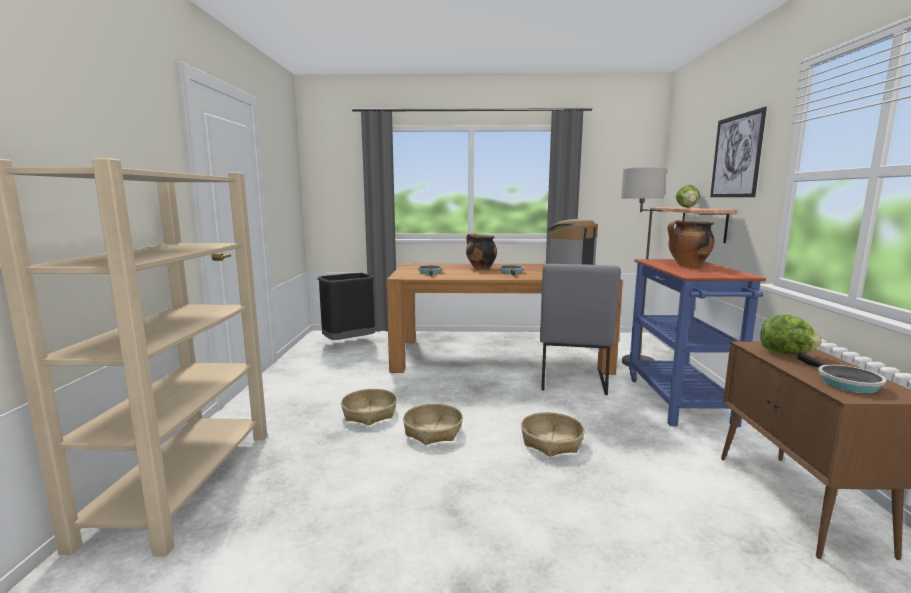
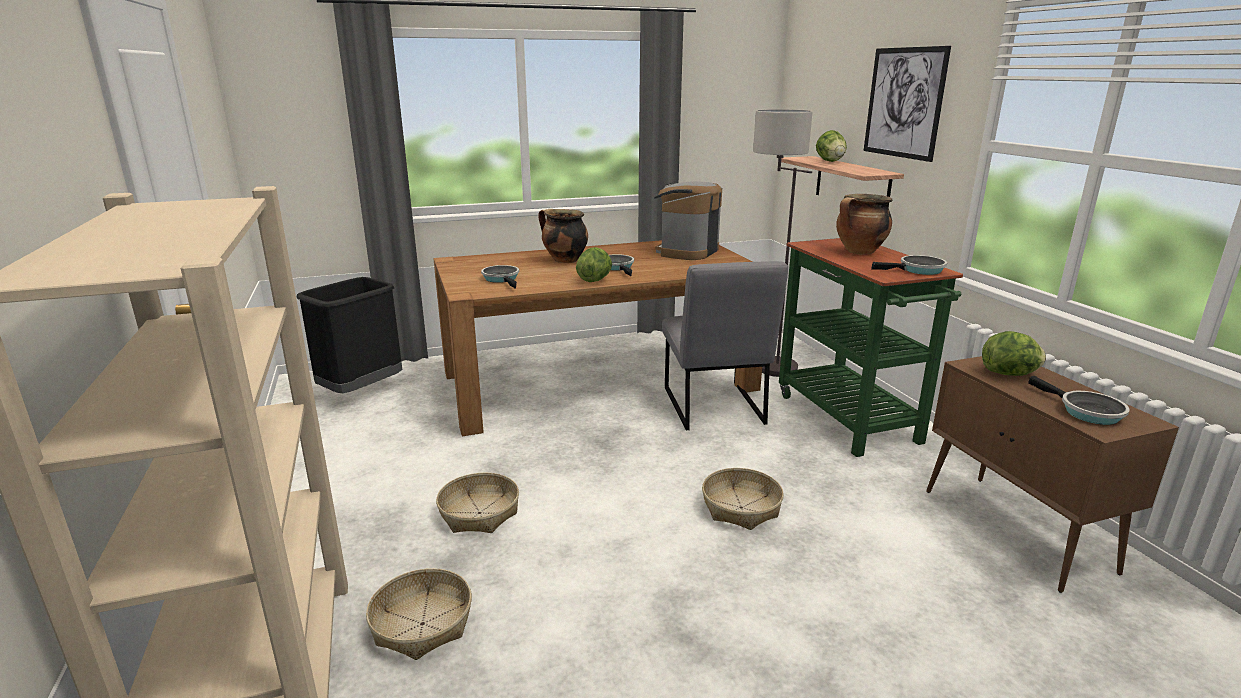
camera: 20 degrees left, 10 degrees up
basket [403,404,463,445] -> basket moved to [366,568,472,660]
blue cart [629,259,766,427] -> green cart [779,238,963,457]
none -> lettuce [576,247,612,282]
none -> frying pan [871,255,947,275]

